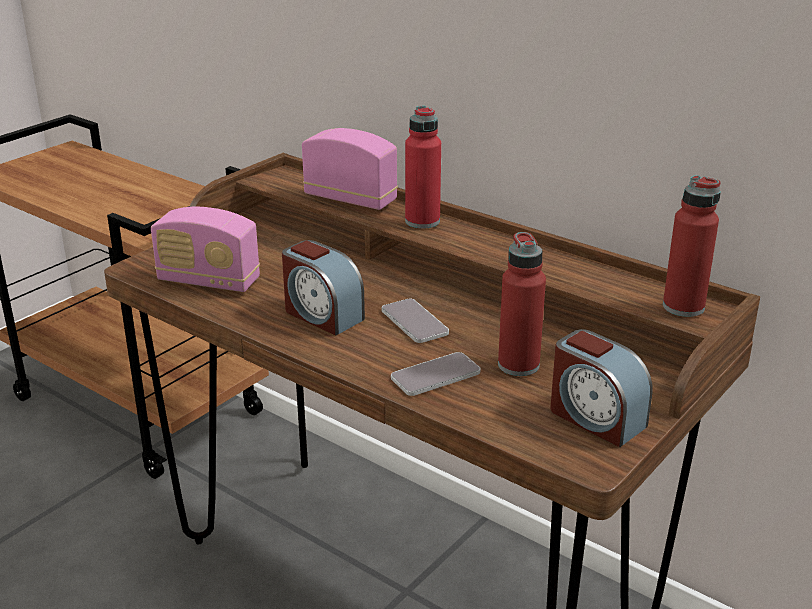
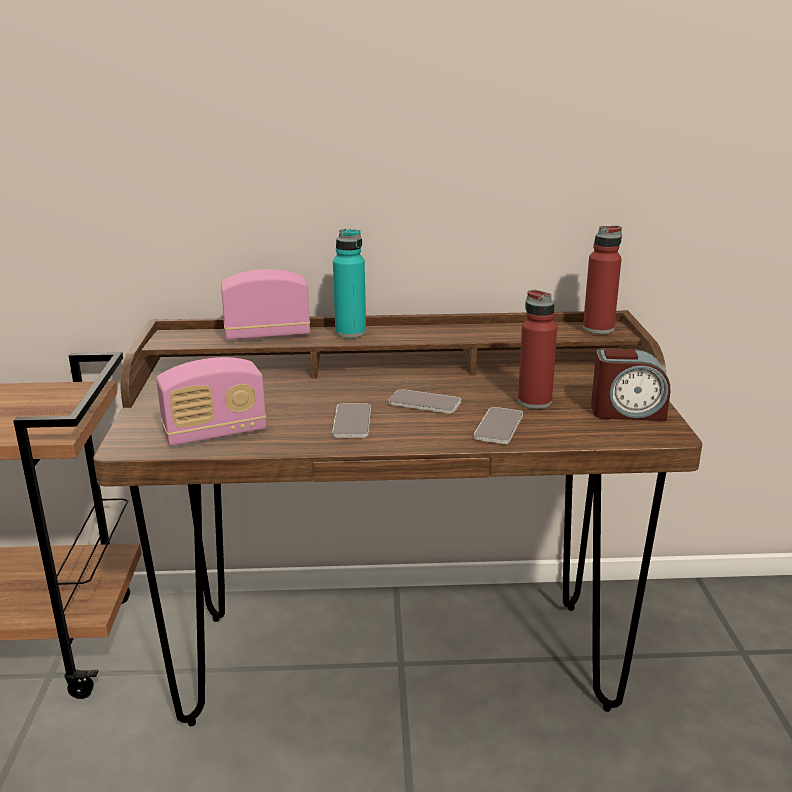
camera: 40 degrees left, 5 degrees down
alarm clock [282,240,365,335] -> phone [332,404,371,438]
red bottle [405,106,441,229] -> turquoise bottle [333,229,366,338]

